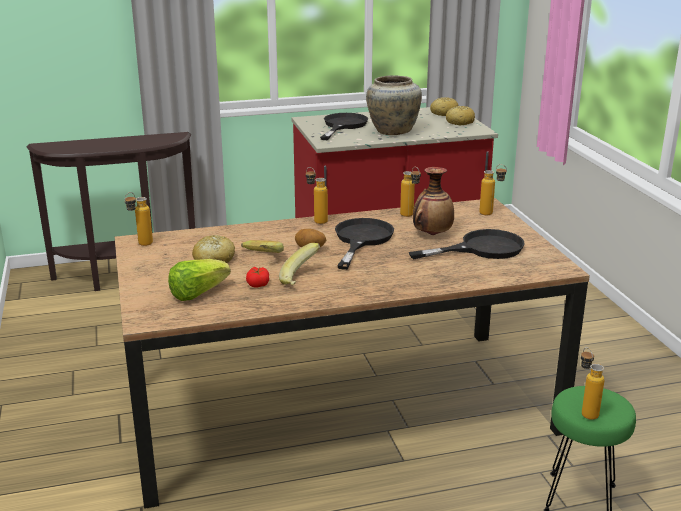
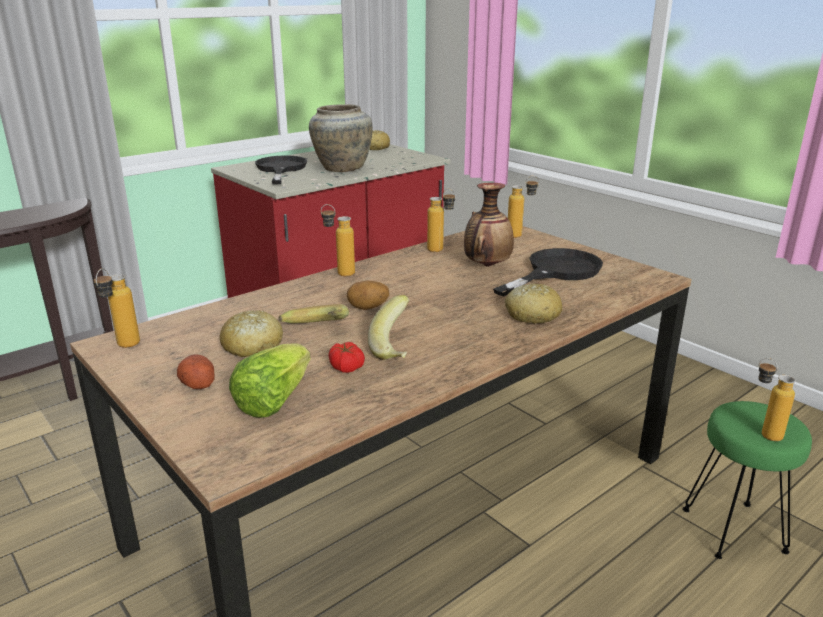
camera: 25 degrees left, 0 degrees up
black frying pan [335,218,394,270] -> none
bread [446,106,475,125] -> bread moved to [505,284,563,324]
none -> potato [177,355,215,389]

